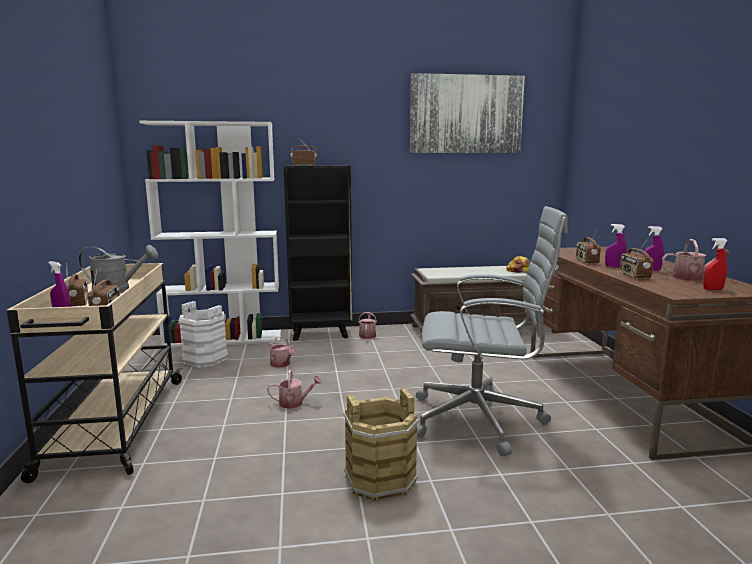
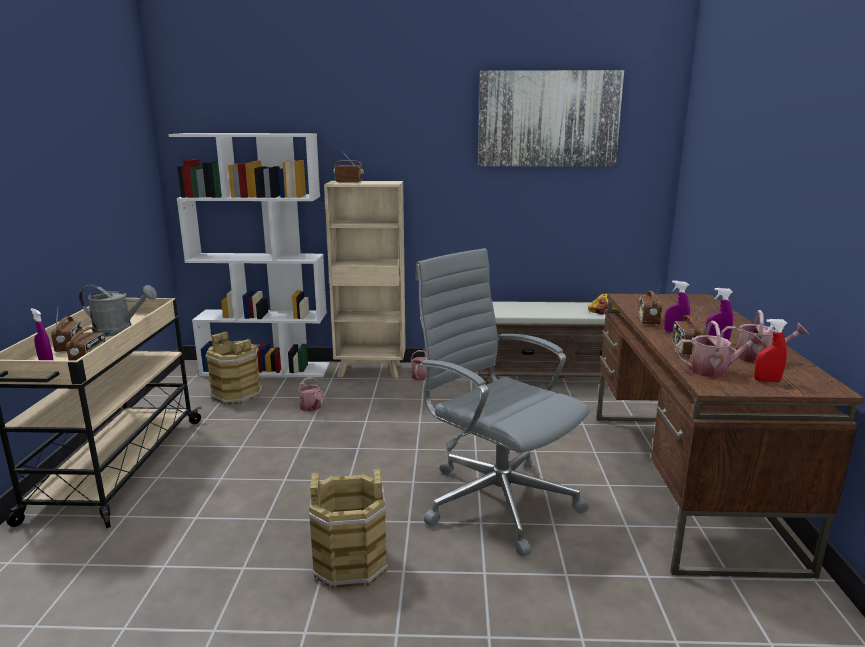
camera: 10 degrees right, 5 degrees up
white bucket [178,301,228,368] -> brown bucket [206,332,262,405]
watering can [267,370,322,409] -> watering can moved to [675,321,763,378]
black bookcase [284,165,352,341] -> beige bookcase [324,181,406,378]
grey office chair [416,206,568,456] -> grey office chair turned 150 degrees counterclockwise [415,248,590,556]

